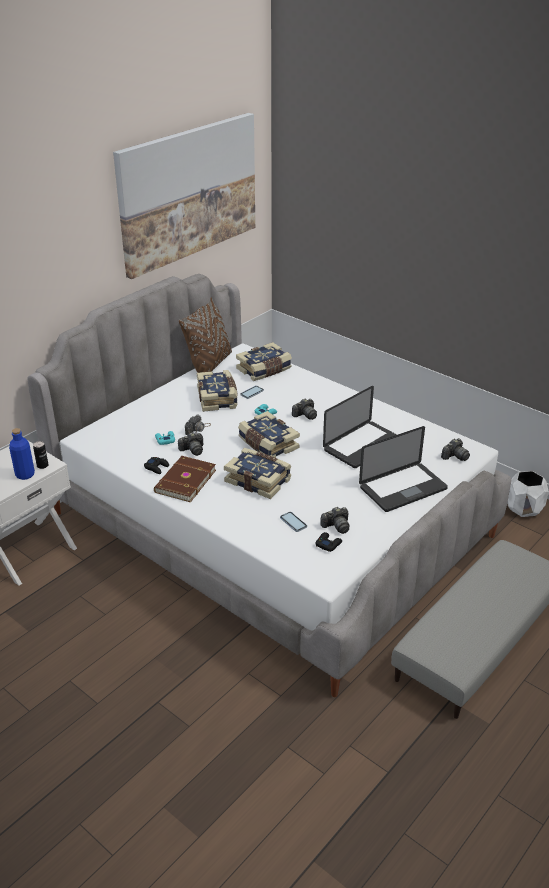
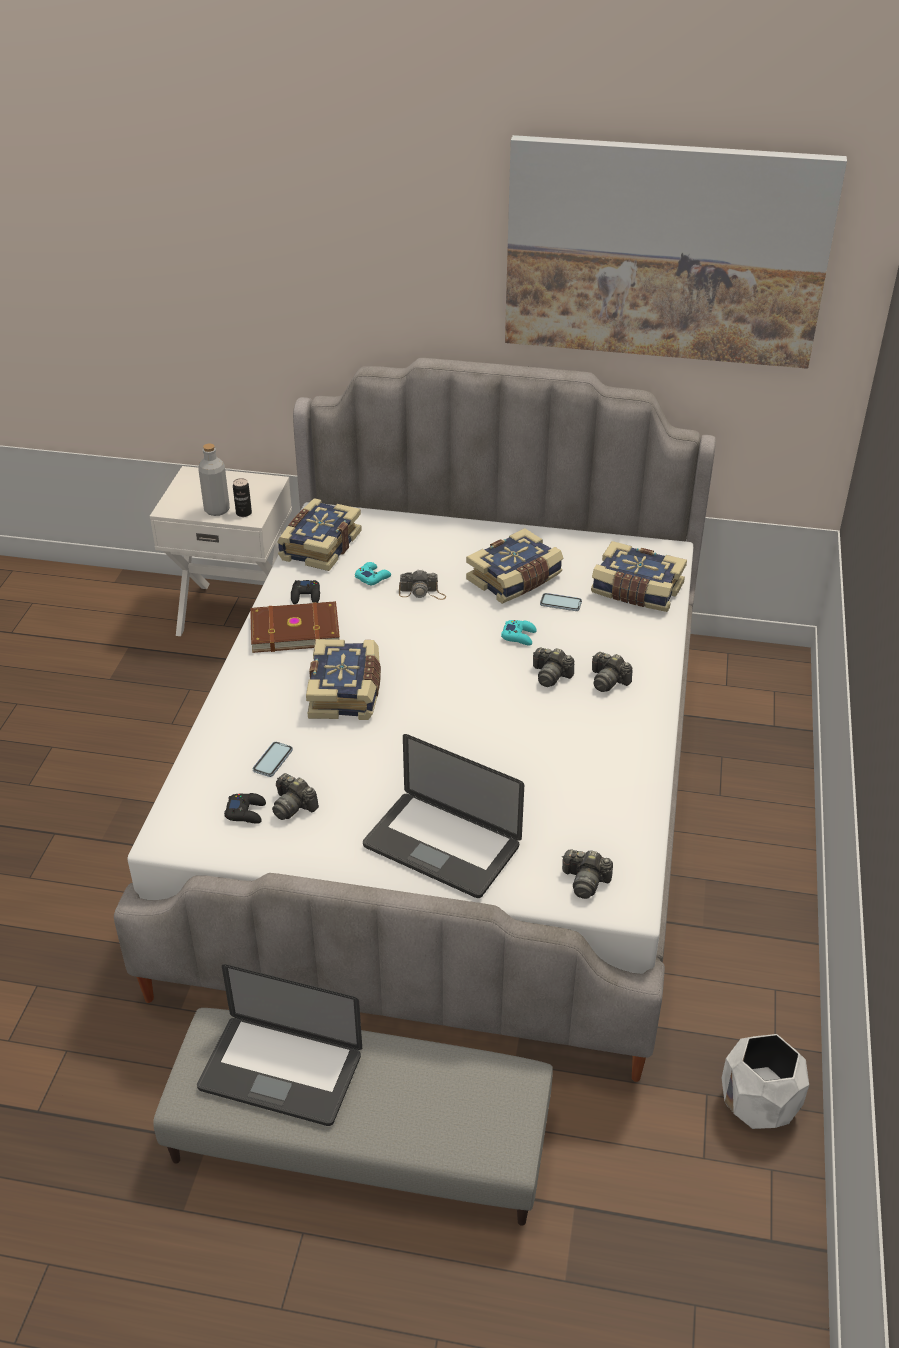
camera: 60 degrees right, 5 degrees up
blue bottle [9,428,35,480] -> grey bottle [198,444,230,516]
camera [178,432,203,456] -> camera moved to [592,652,633,692]
brown pillow [179,298,232,373] -> none
book [238,411,300,458] -> book moved to [277,498,362,571]
laptop [323,386,397,468] -> laptop moved to [197,964,362,1126]

